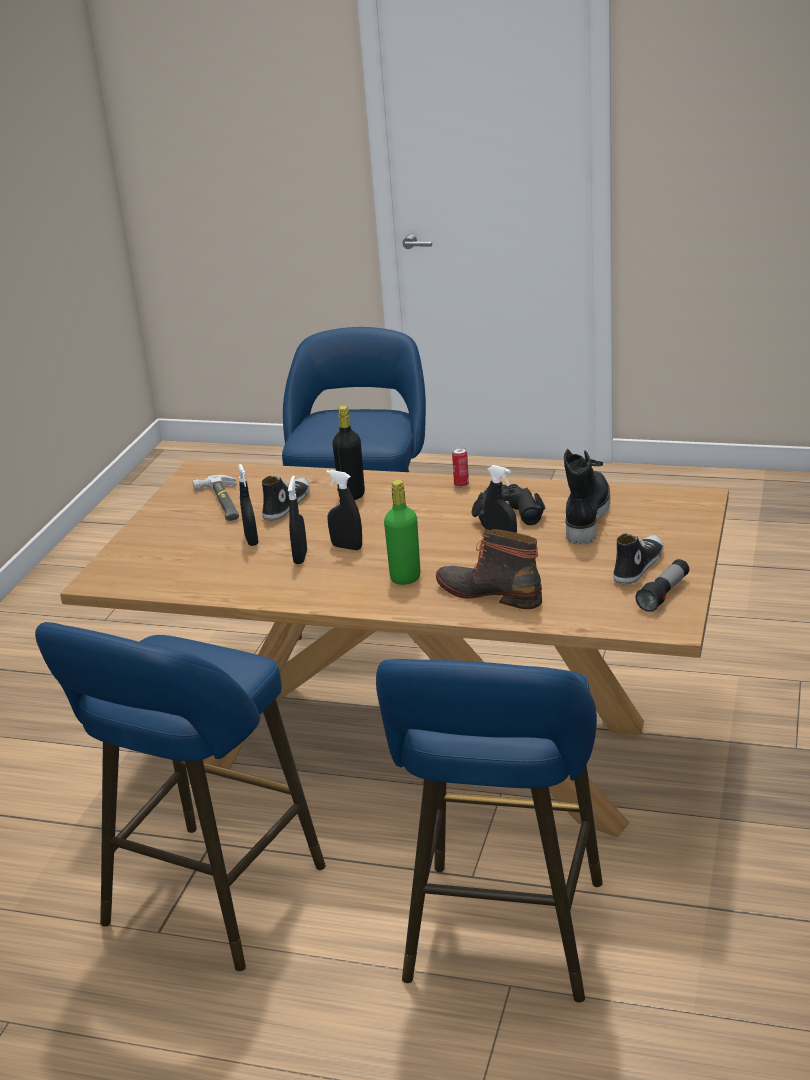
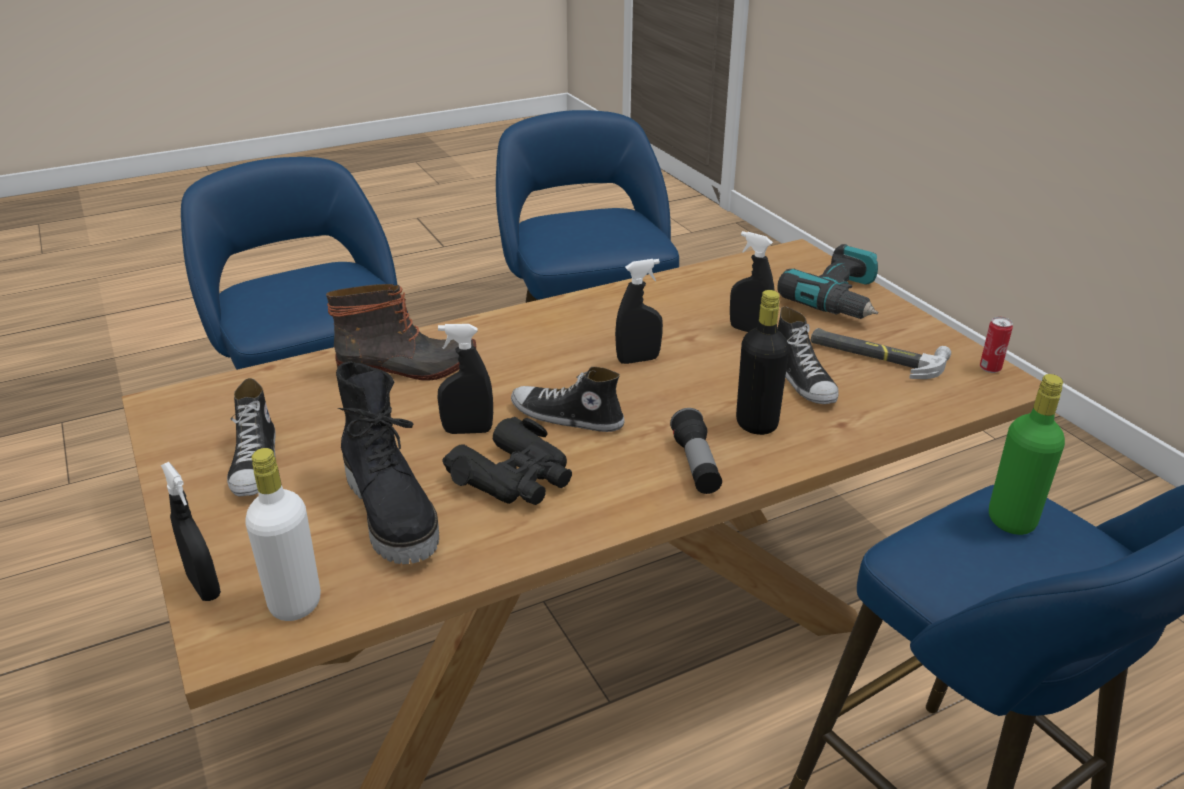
camera: 135 degrees right, 5 degrees up
black spray bottle [288,476,307,564] -> black spray bottle moved to [161,462,221,601]
green bottle [384,480,420,585] -> green bottle moved to [989,374,1065,535]
can [452,447,469,487] -> can moved to [980,317,1013,373]
flashlight [635,559,689,612] -> flashlight moved to [670,408,722,494]
none -> white bottle [245,448,321,621]
none -> shoe [511,367,624,432]
none -> power drill [778,244,878,319]

